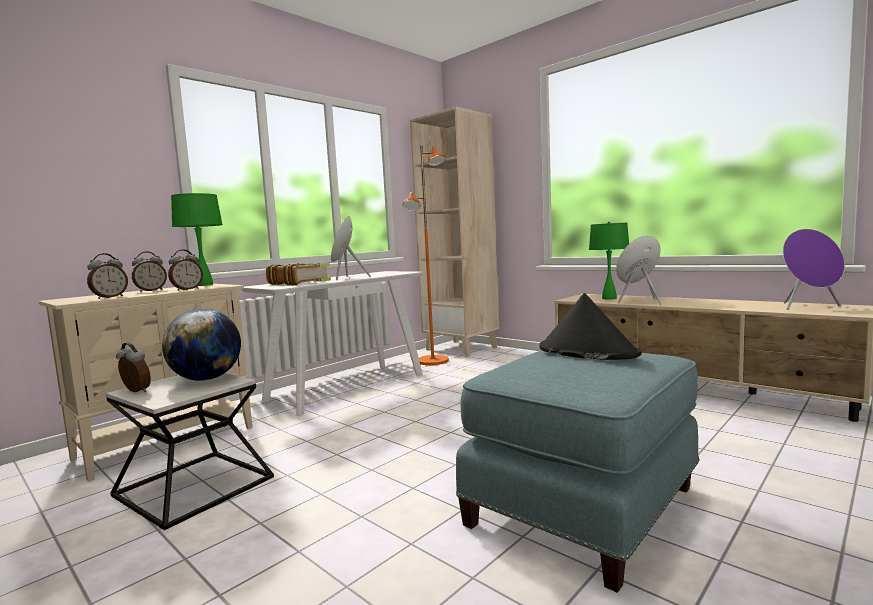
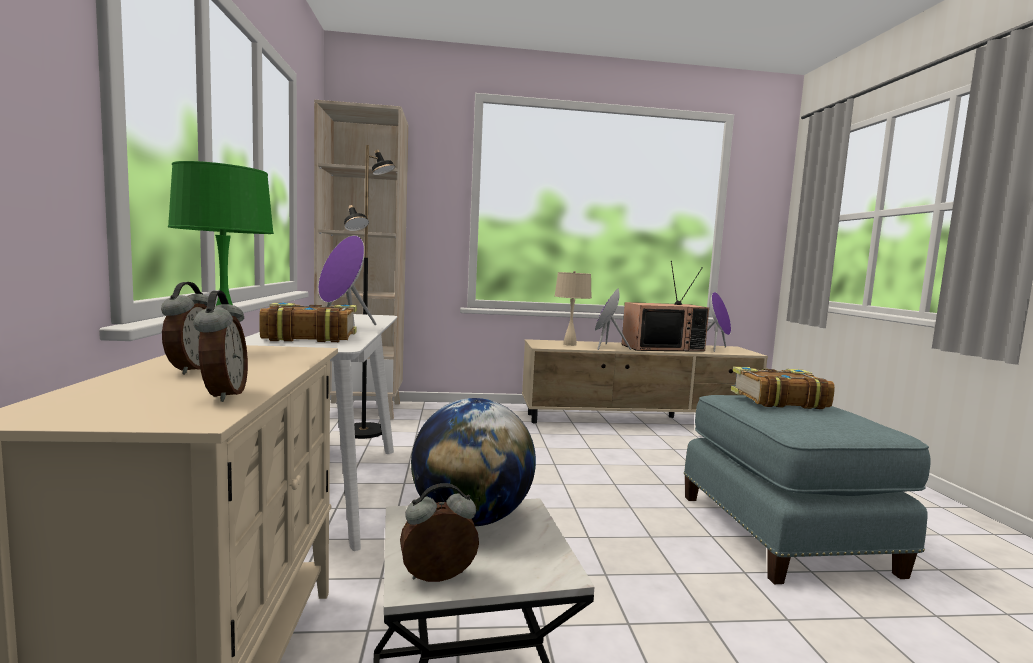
camera: 50 degrees left, 0 degrees up
alarm clock [168,249,203,291] -> none
orange floor lamp [402,145,449,365] -> black floor lamp [344,145,395,439]
black hat [539,293,642,360] -> book [731,366,835,409]
green table lamp [589,222,629,299] -> beige table lamp [555,271,591,346]
none -> television [622,261,709,352]

